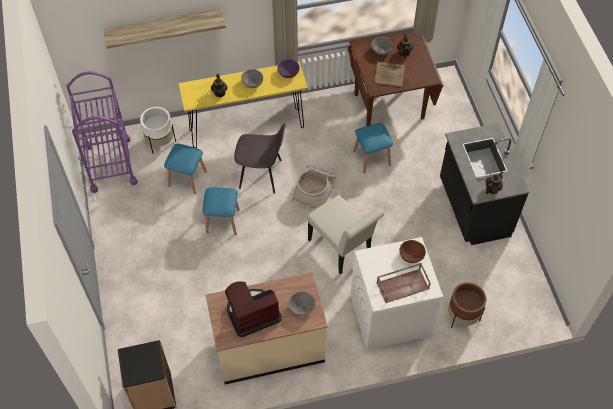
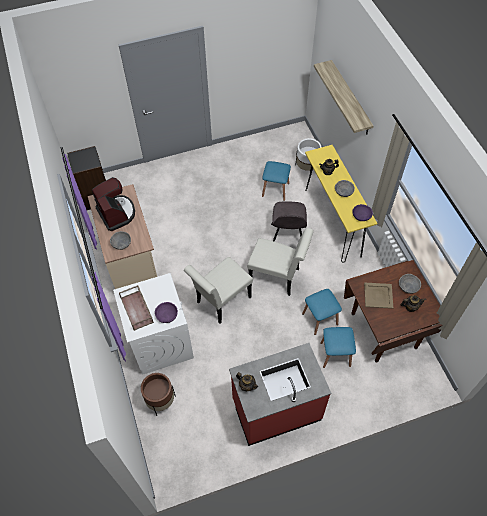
camera: 85 degrees right, 0 degrees up
purple cart [66,71,137,193] -> none
blue stool [202,188,240,235] -> blue stool moved to [320,327,356,368]
basket [291,166,336,209] -> white chair [247,228,314,296]
brown bowl [399,240,426,263] -> purple bowl [155,302,178,323]
black counter [440,123,530,245] -> red counter [229,343,331,446]

